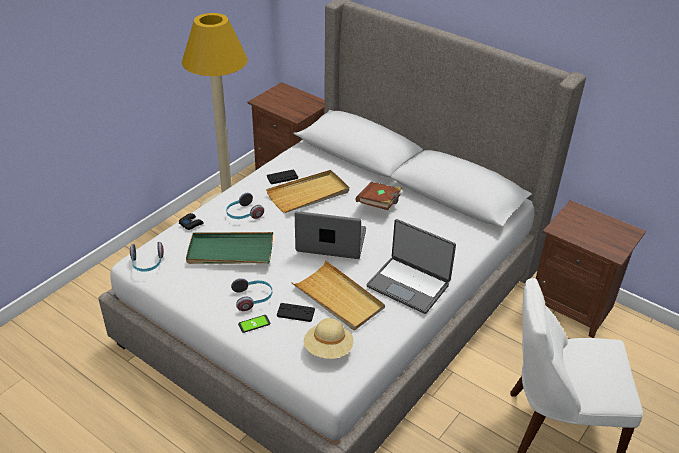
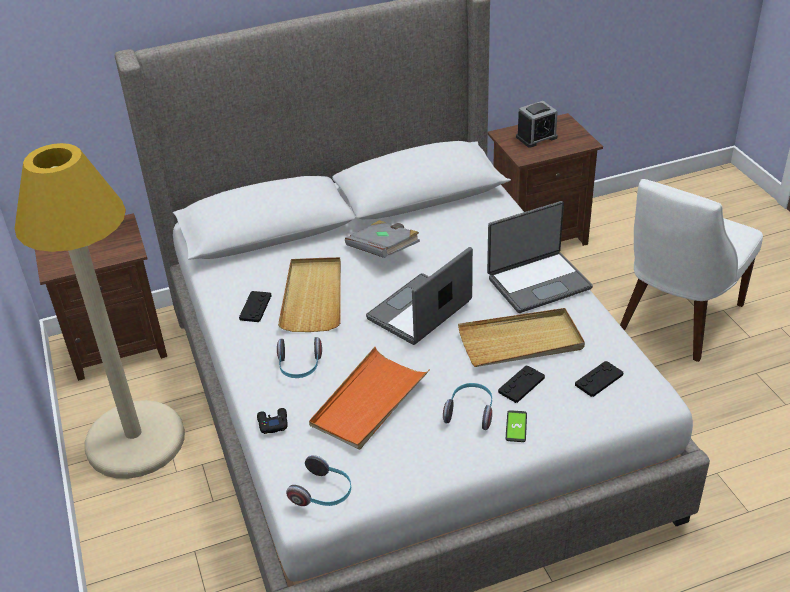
camera: 55 degrees left, 0 degrees up
green tray [186,232,273,264] -> orange tray [309,347,430,450]
beige hat [304,318,354,359] -> black game controller [575,361,623,397]
brown book [356,182,402,210] -> grey book [345,220,420,258]
none -> alarm clock [516,101,558,148]

